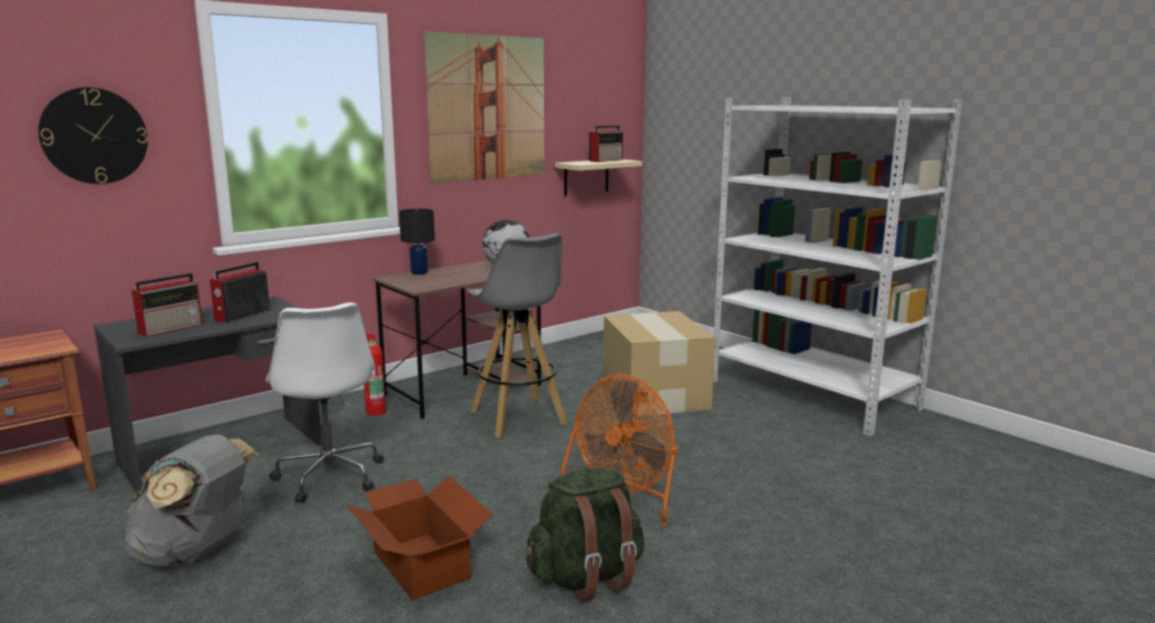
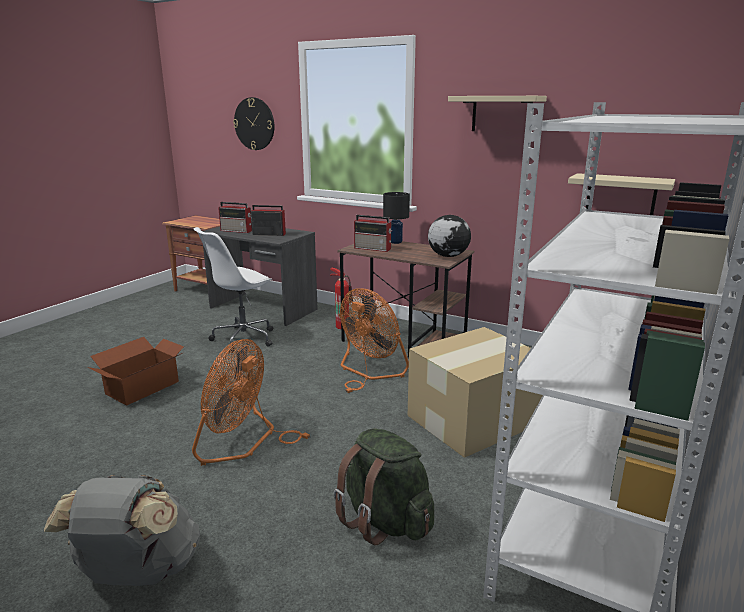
camera: 70 degrees right, 5 degrees up
grey backpack [125,435,259,567] -> grey backpack moved to [44,475,200,586]
picture [424,31,544,184] -> beige shelf [448,96,547,131]
grey stool [467,233,567,438] -> orange fan [339,288,409,393]
green backpack [525,468,645,602] -> green backpack moved to [333,428,434,546]
radio [589,125,623,162] -> radio moved to [354,215,392,252]

